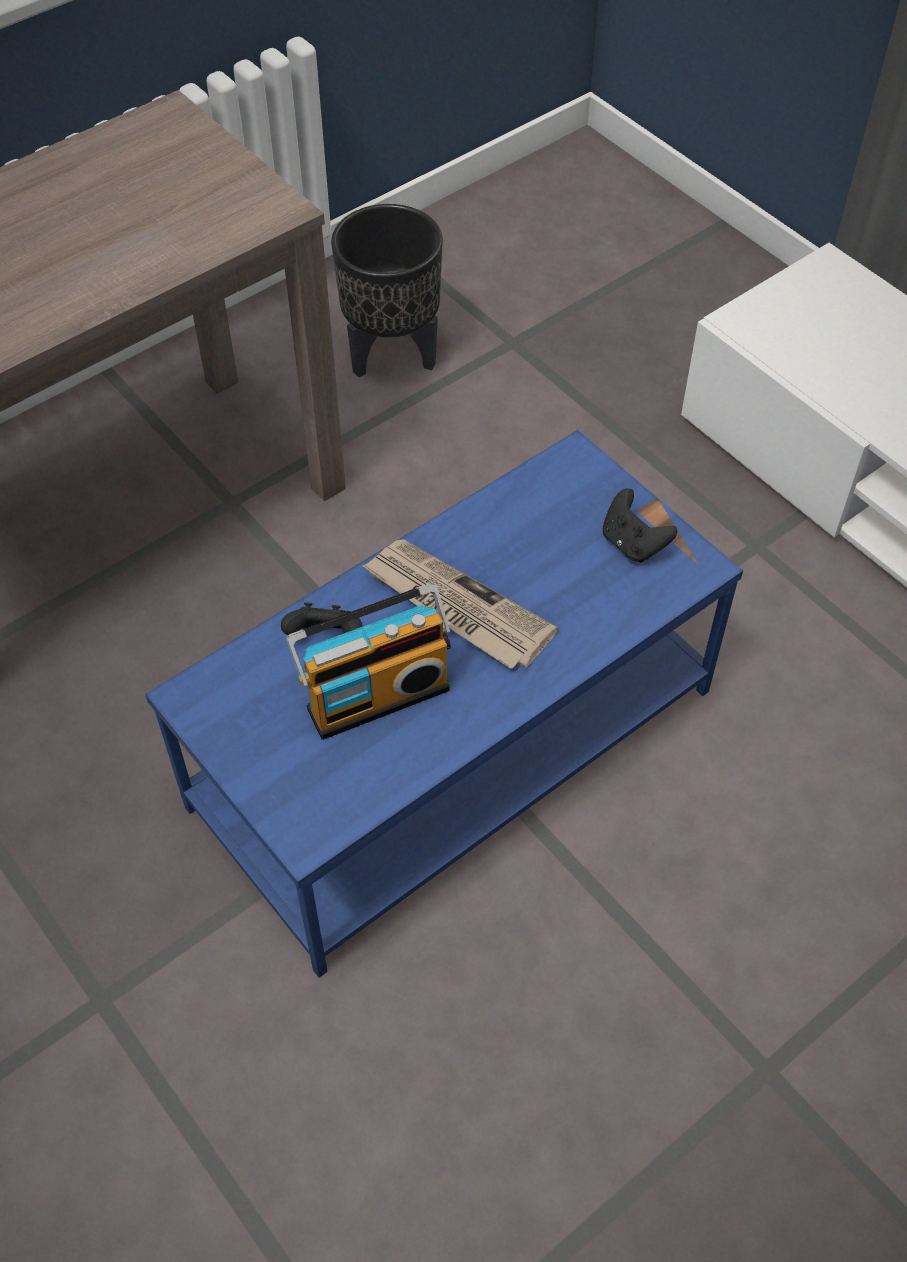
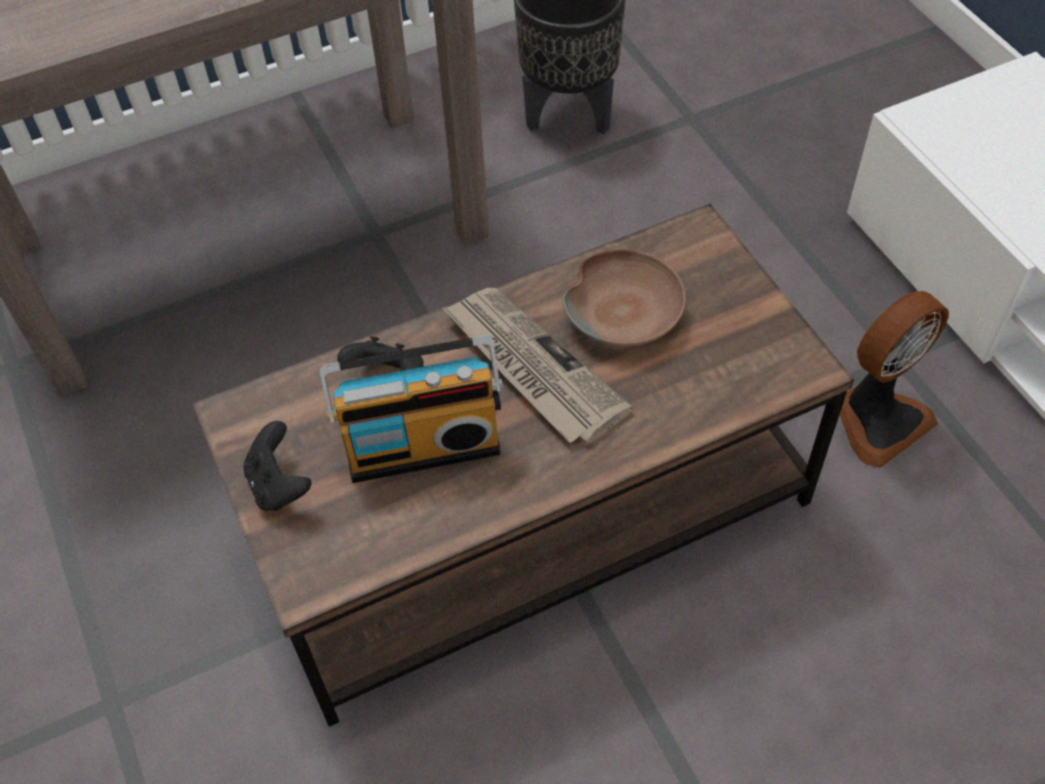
camera: 15 degrees right, 0 degrees up
blue coffee table [145,430,743,978] -> brown coffee table [192,204,854,727]
black game controller [603,488,677,562] -> black game controller moved to [243,421,312,511]
none -> brown bowl [562,250,686,347]
none -> fan [840,291,949,468]

